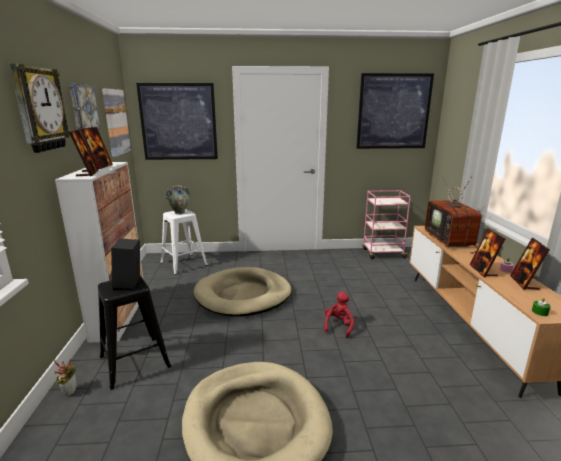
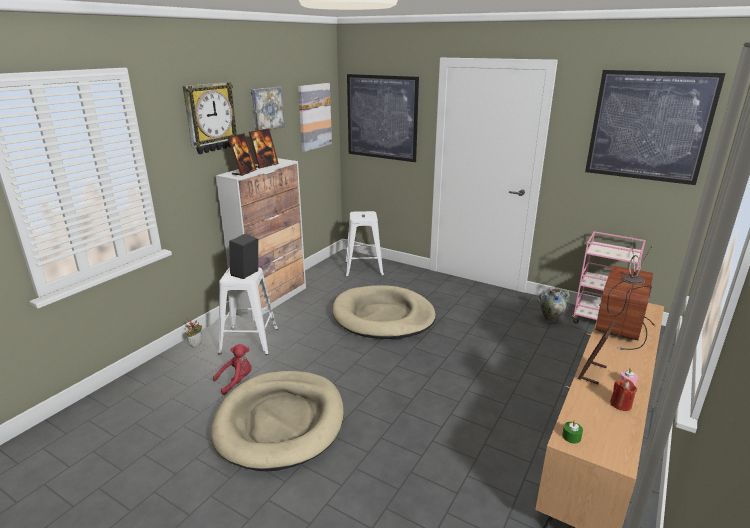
camera: 35 degrees right, 5 degrees up
black stool [98,276,171,390] -> white stool [218,267,278,355]
vase [165,185,190,214] -> vase moved to [538,287,570,323]
red plush toy [324,291,354,338] -> red plush toy moved to [213,344,252,395]
picture frame [510,238,550,290] -> red candle [610,379,637,411]

